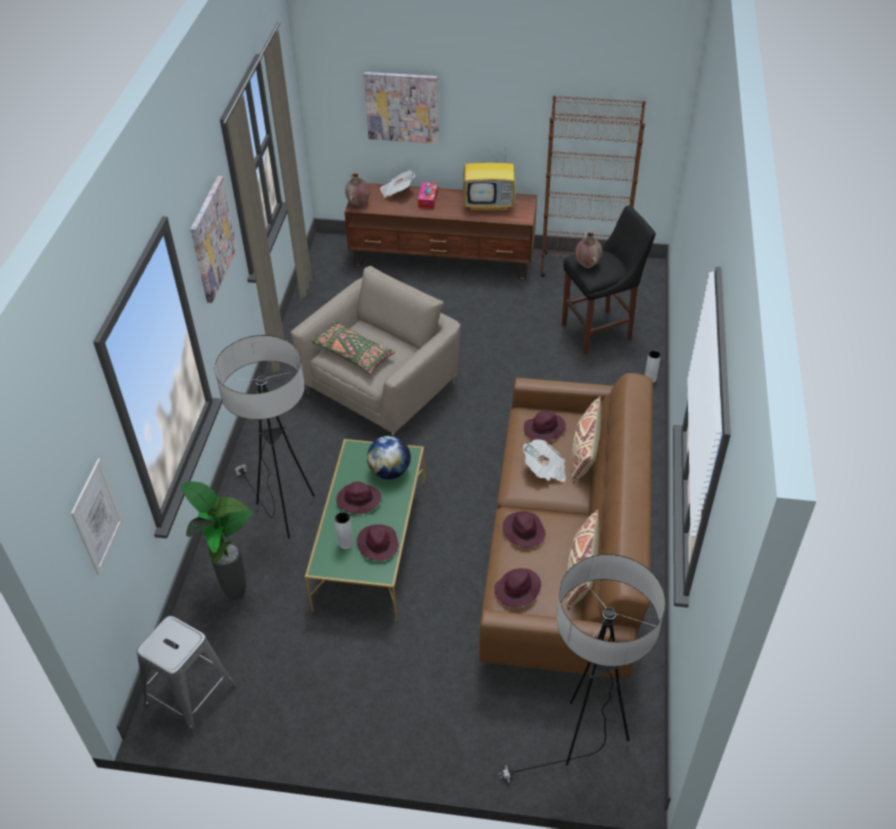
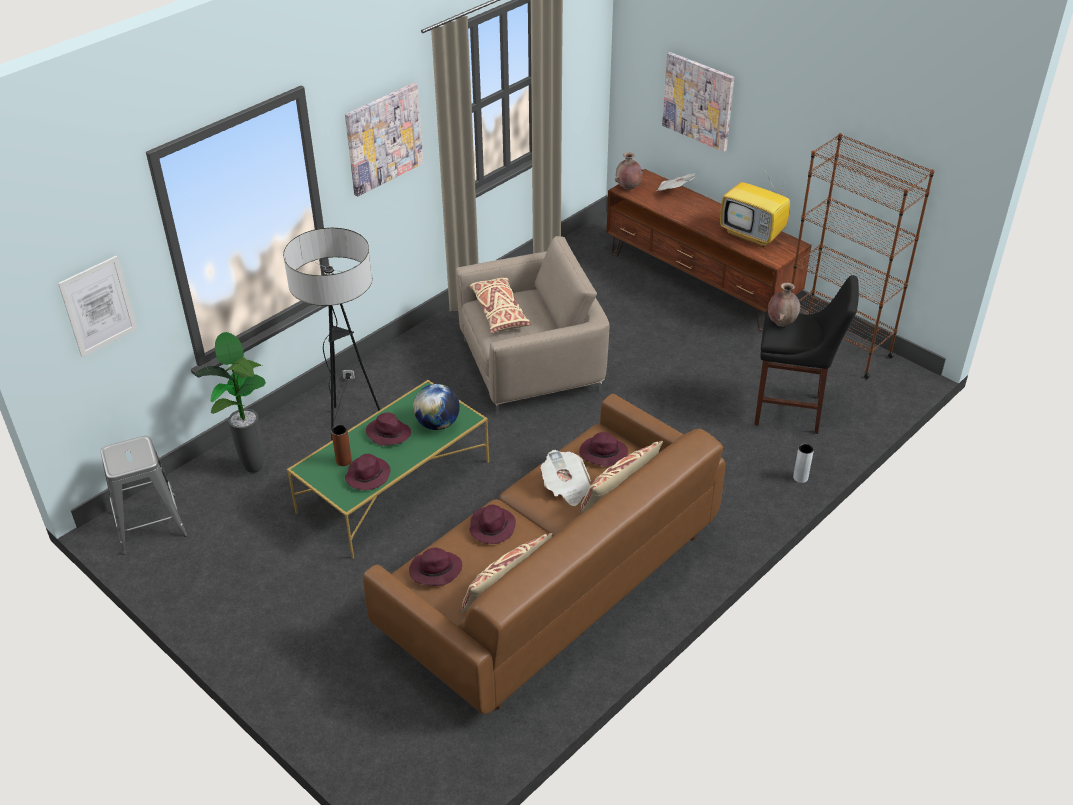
camera: 35 degrees right, 5 degrees down
green pillow [311,321,395,374] -> beige pillow [470,277,531,333]
grey vase [335,512,353,549] -> brown vase [331,425,352,466]
tissue box [418,182,438,209] -> none
floor lamp [498,554,665,783] -> none

